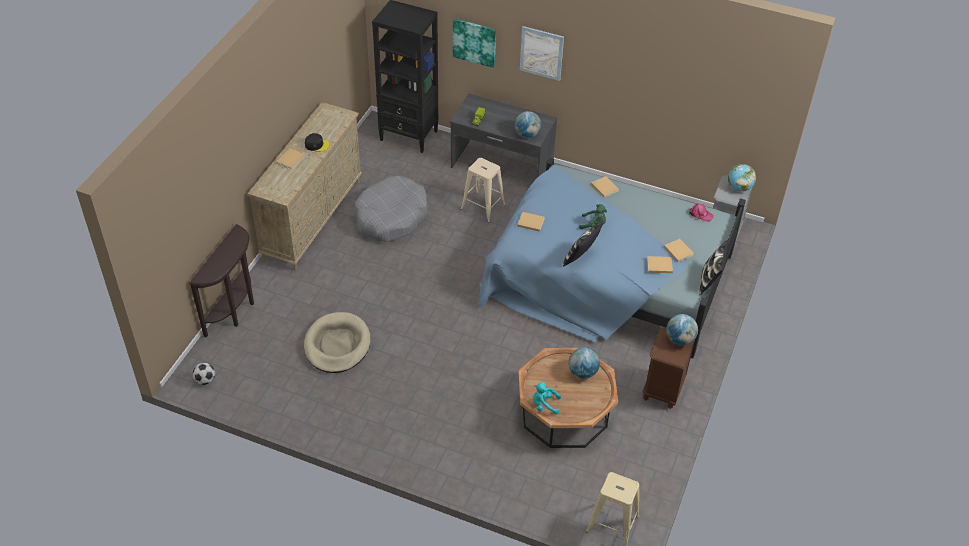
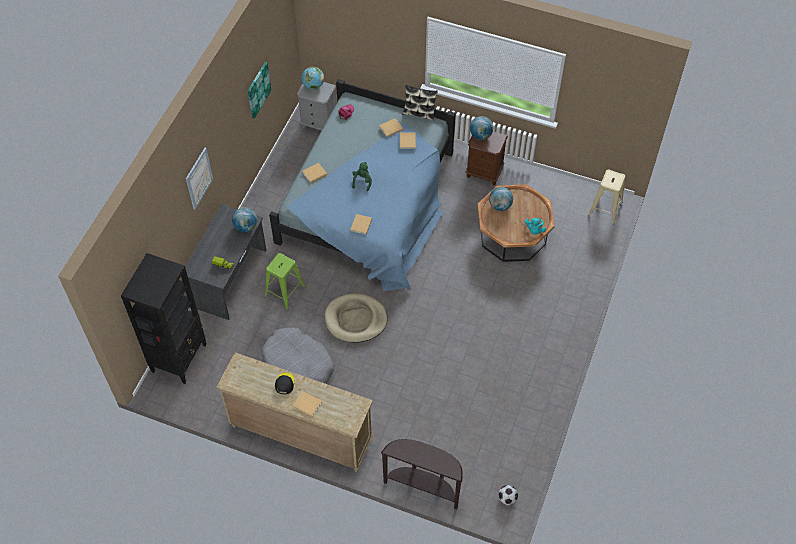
camera: 90 degrees left, 10 degrees up
beige dog bed [304,312,371,373] -> beige dog bed moved to [325,294,387,342]
picture [453,19,496,68] -> picture moved to [248,62,271,119]
beige stool [461,158,506,223] -> green stool [264,253,305,310]
pillow [563,222,604,266] -> none

